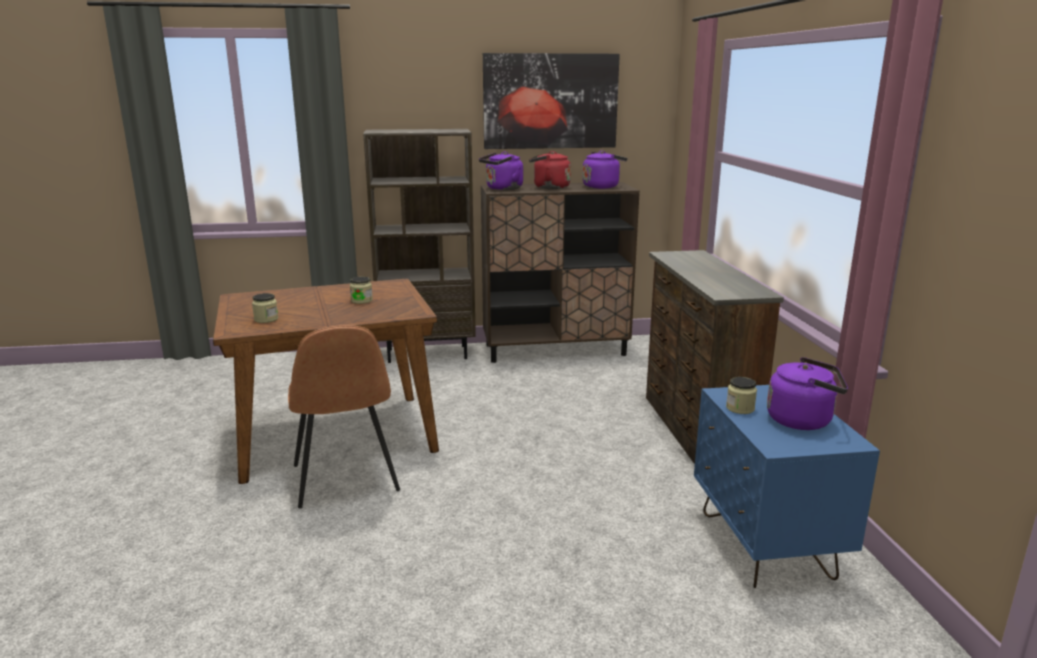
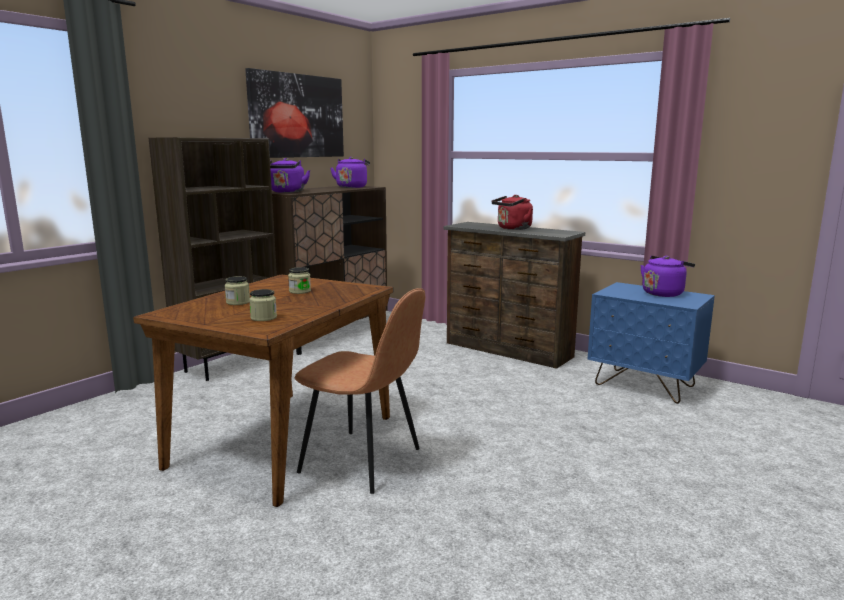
camera: 45 degrees left, 5 degrees down
red kettle [529,151,571,189] -> red kettle moved to [492,195,533,230]
jar [726,377,757,414] -> jar moved to [225,276,250,305]

